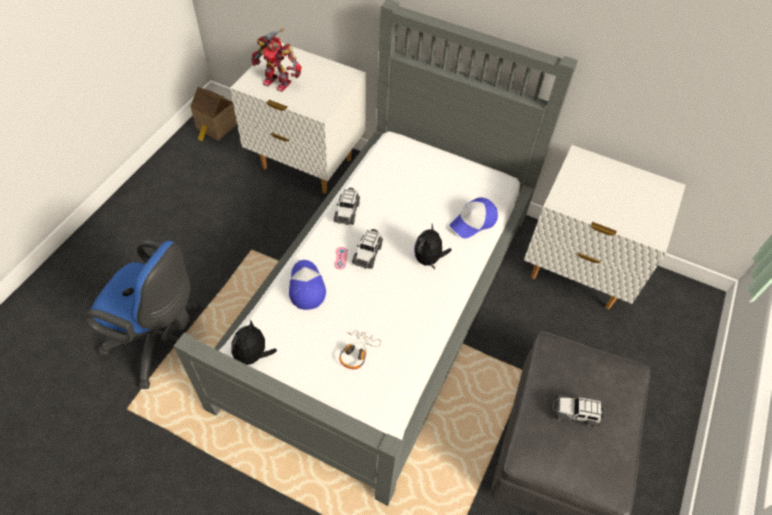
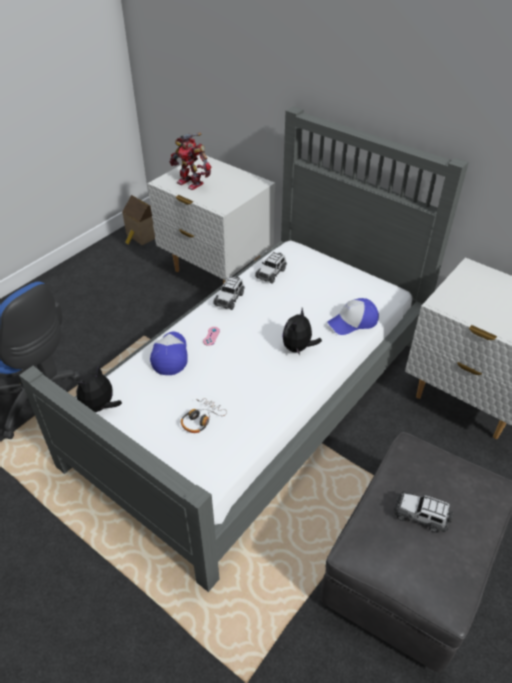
camera: 15 degrees right, 10 degrees down
toy car [352,229,383,269] -> toy car moved to [255,252,287,284]

